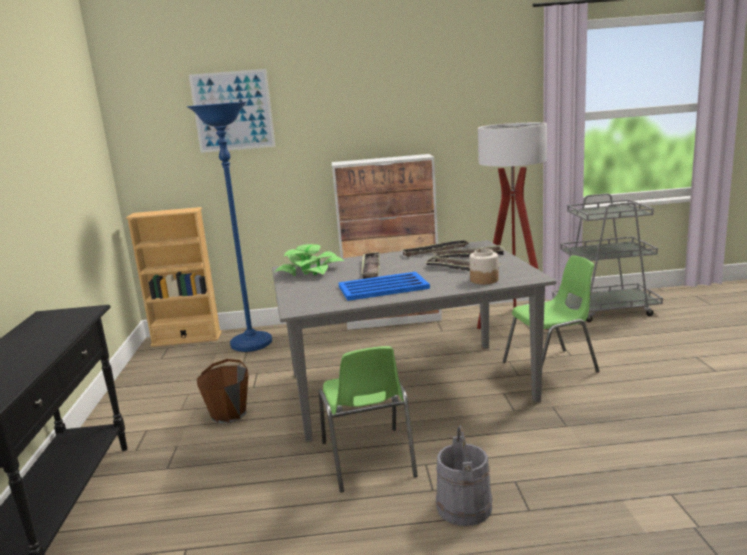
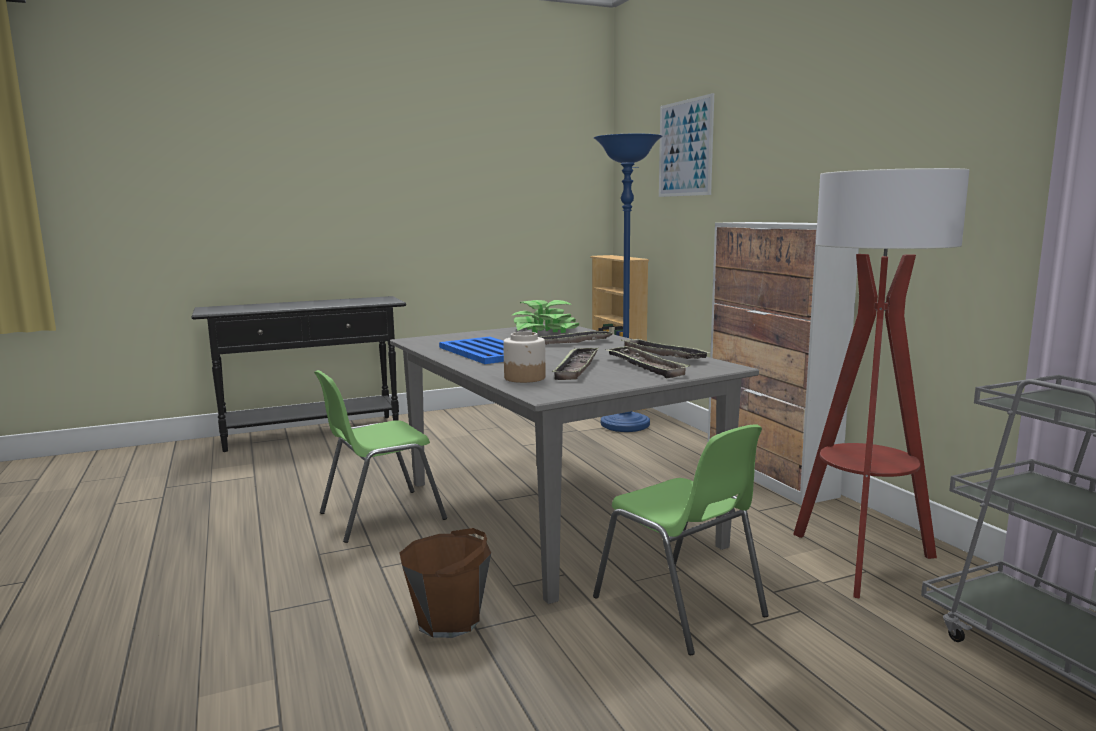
camera: 70 degrees right, 5 degrees down
brown bucket [197,359,249,423] -> brown bucket moved to [400,528,491,638]
grey bucket [436,425,493,526] -> none

